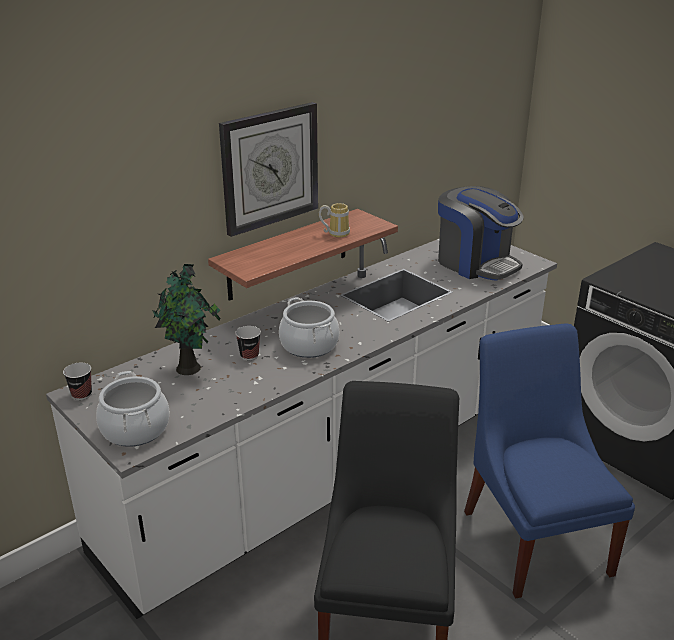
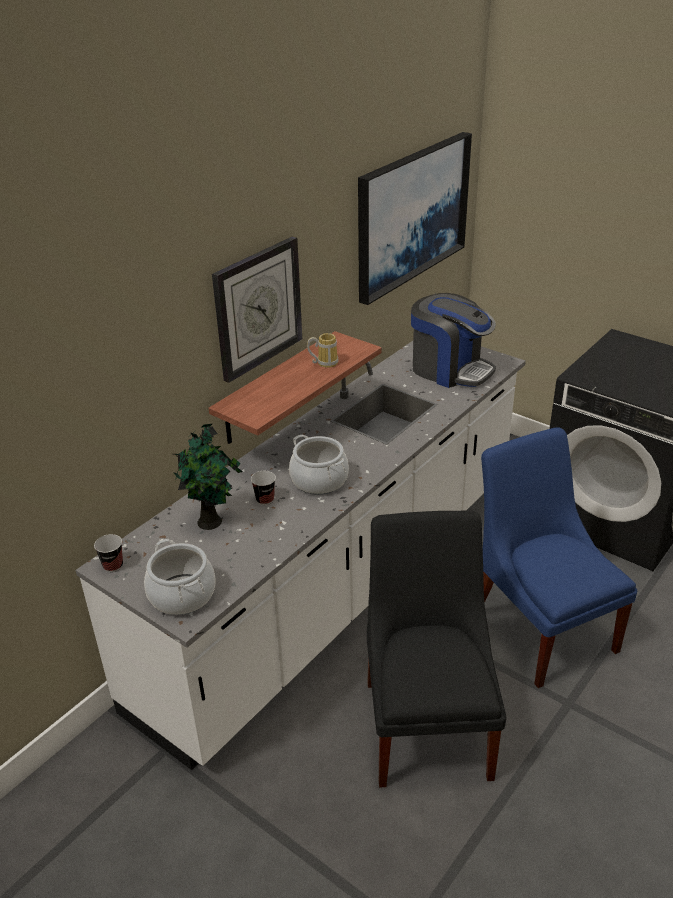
camera: 10 degrees left, 5 degrees up
none -> picture [358,132,472,305]

